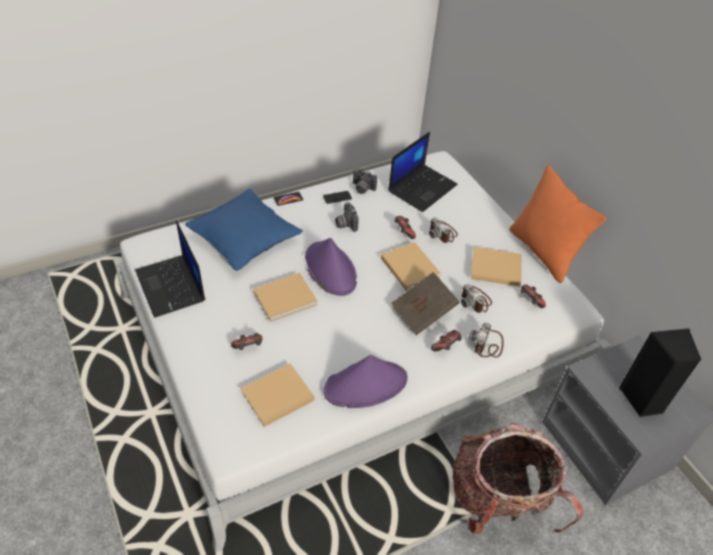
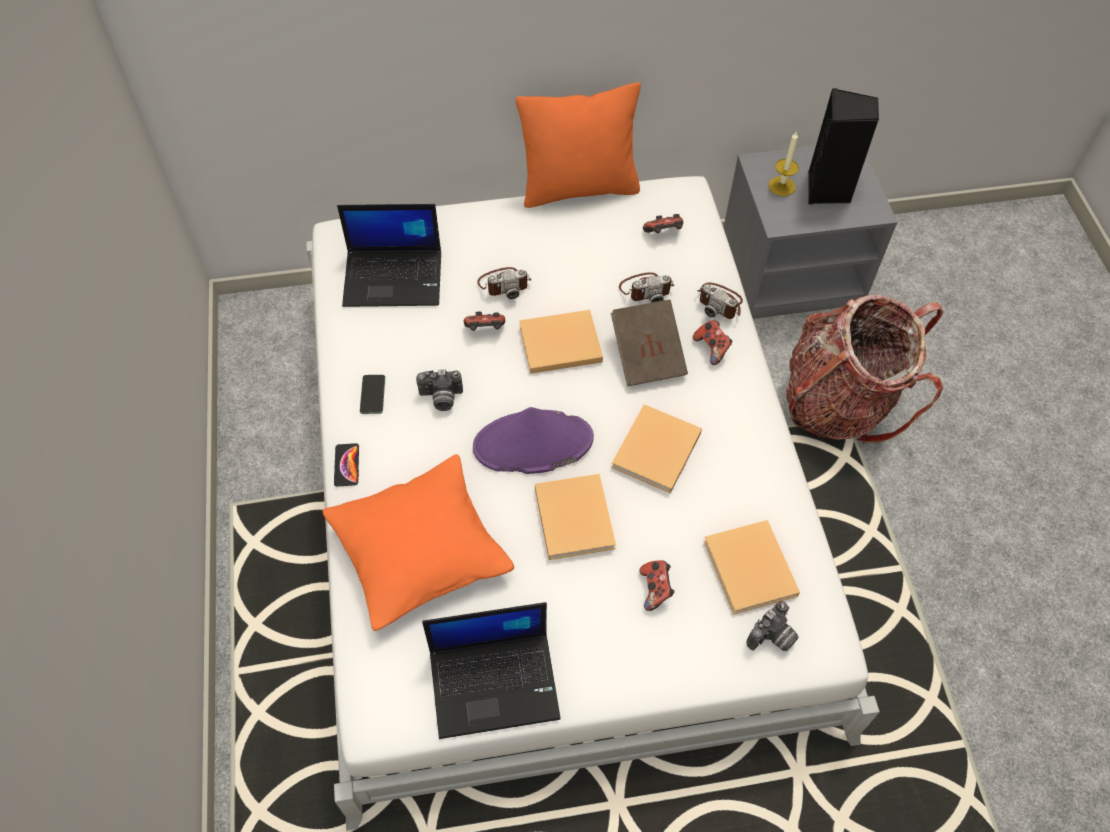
camera: 70 degrees left, 10 degrees up
blue pillow [185,189,303,271] -> orange pillow [322,454,514,631]
purple hat [323,355,408,408] -> none
camera [353,169,377,194] -> camera moved to [746,601,799,651]
laptop [388,131,458,212] -> laptop turned 120 degrees clockwise [337,204,441,307]
beige book [471,247,521,287] -> beige book moved to [611,404,702,493]
none -> candle [769,131,799,196]

